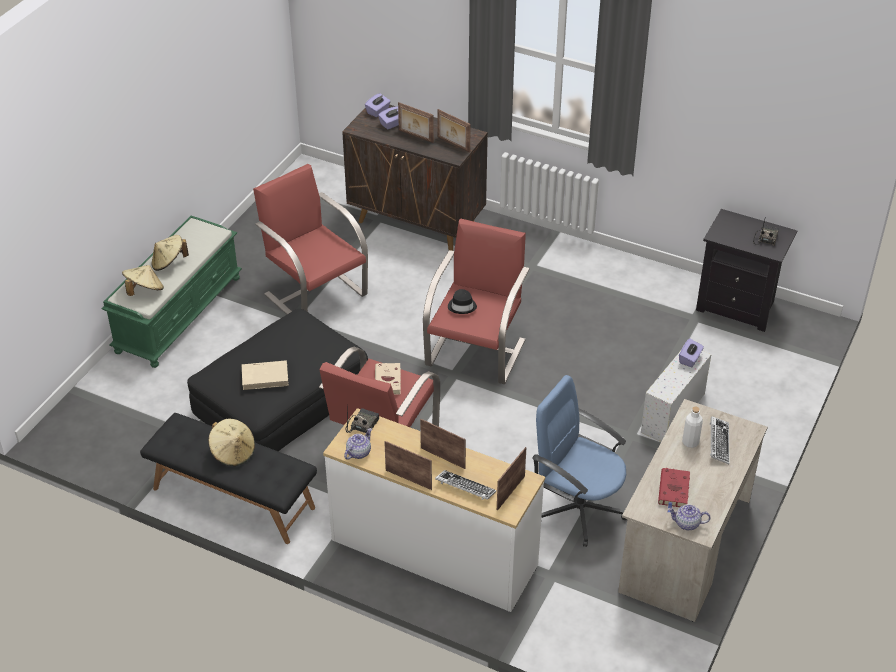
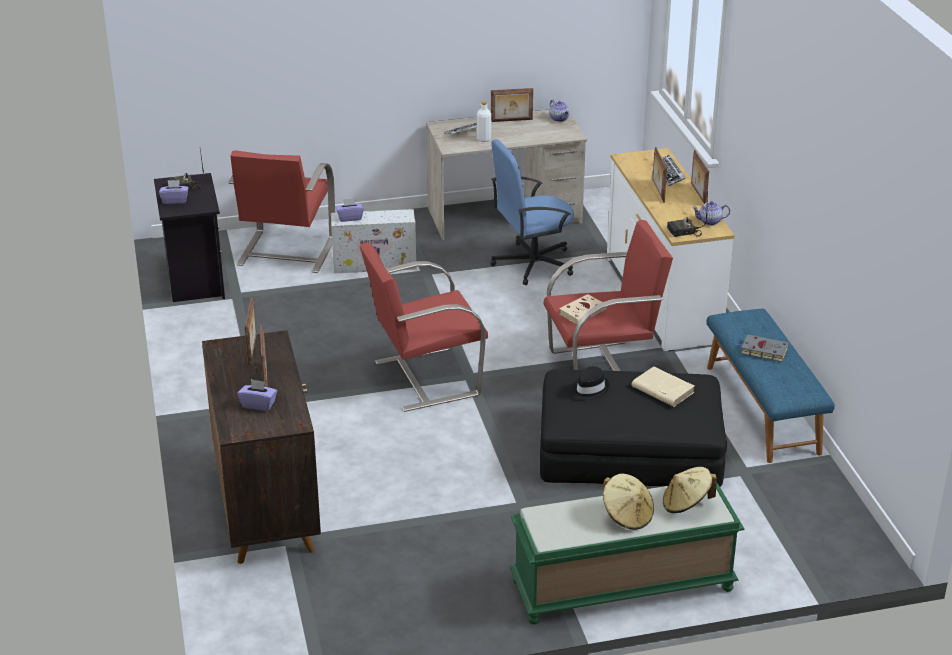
camera: 130 degrees left, 10 degrees down
black bench [140,413,317,544] -> blue bench [707,309,835,463]
beige hat [208,419,255,466] -> grey book [736,335,789,362]
red armchair [253,164,368,314] -> red armchair moved to [228,150,335,273]
purple tissue box [365,93,391,117] -> purple tissue box moved to [159,180,189,204]
black hat [448,289,477,314] -> black hat moved to [572,366,609,400]
picture frame [497,447,527,511] -> picture frame moved to [491,88,533,122]
blue office chair [532,375,627,547] -> blue office chair turned 75 degrees clockwise [490,139,574,285]
red book [658,468,690,513] -> none

